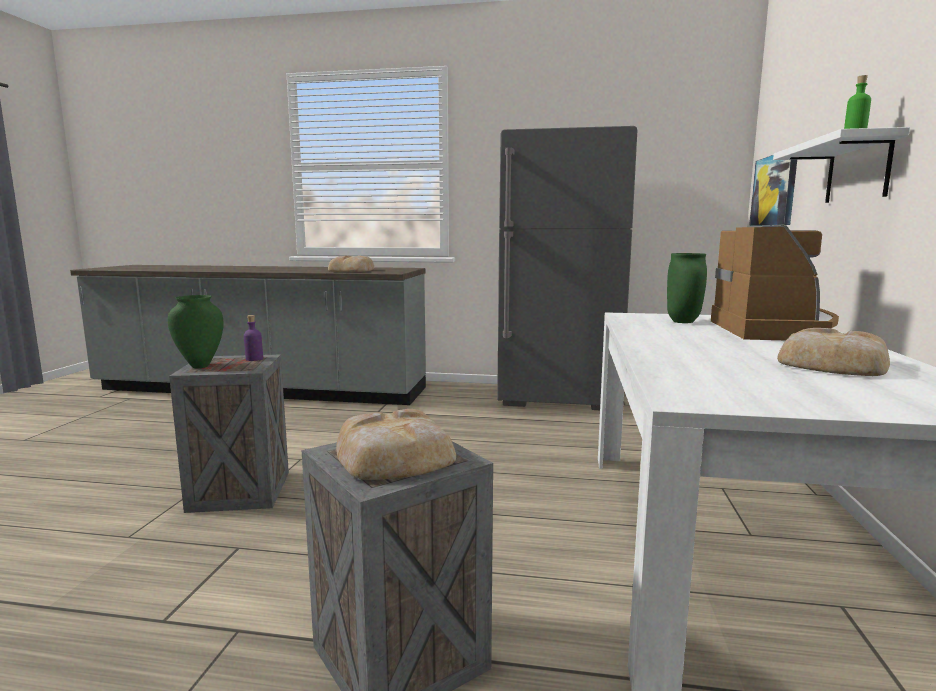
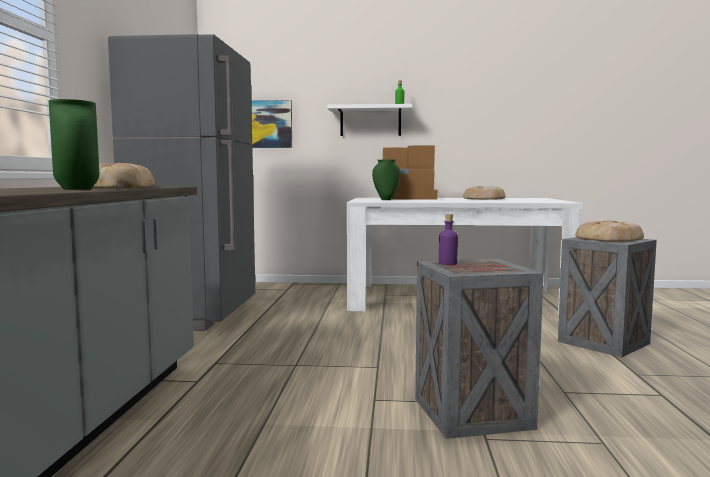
camera: 95 degrees left, 5 degrees down
green vase [168,295,224,368] -> green vase moved to [49,99,99,190]

